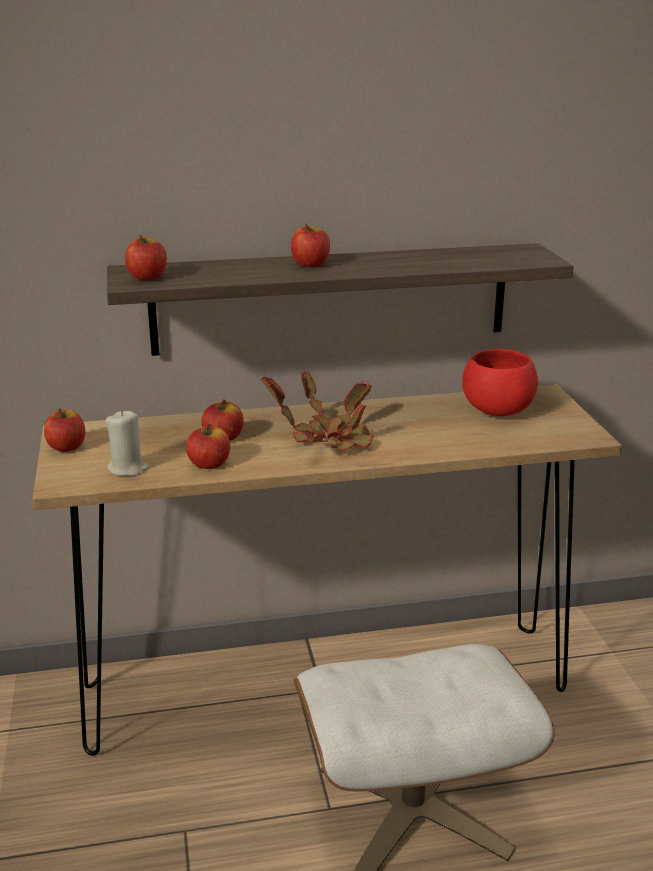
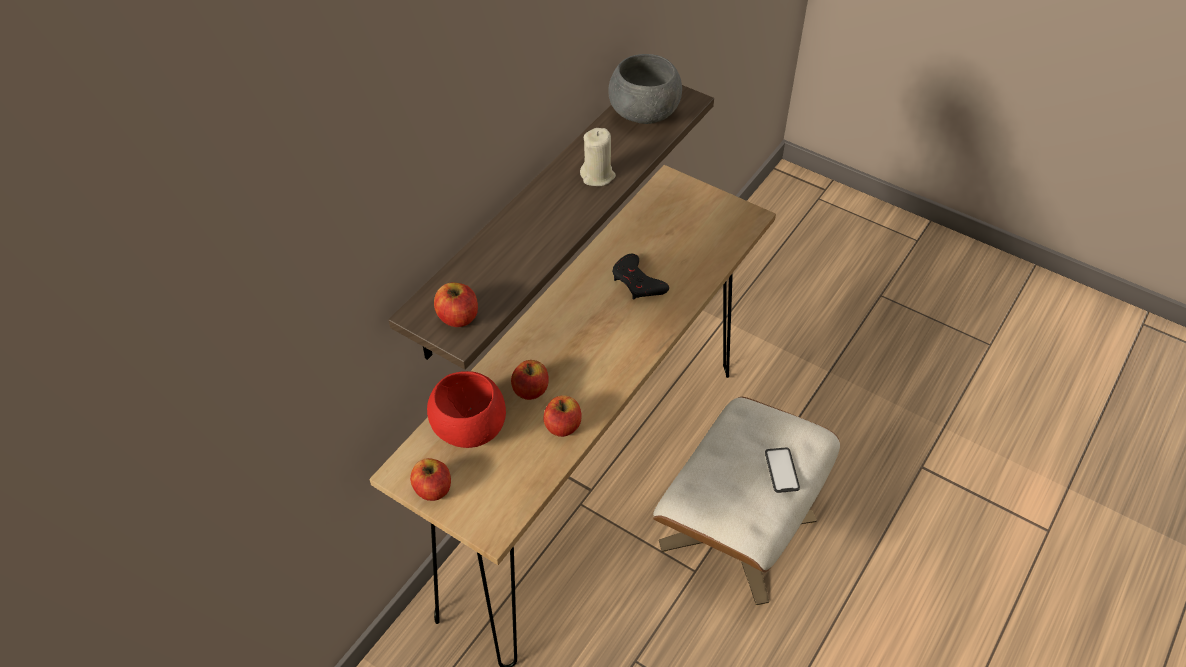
camera: 45 degrees left, 25 degrees up
beige candle [106,410,149,476] -> beige candle moved to [580,128,616,186]
potted plant [261,371,373,451] -> none
apple [291,224,330,267] -> none
red bowl [462,349,538,416] -> red bowl moved to [427,371,506,448]
none -> grey bowl [608,54,682,124]
none -> black game controller [612,254,669,299]
none -> phone [765,447,800,493]

